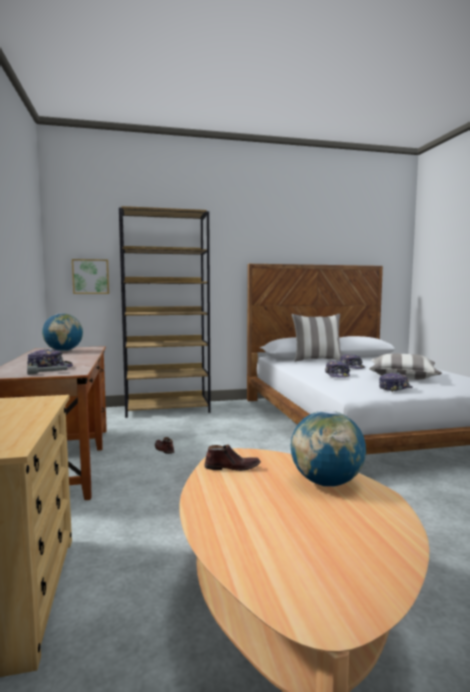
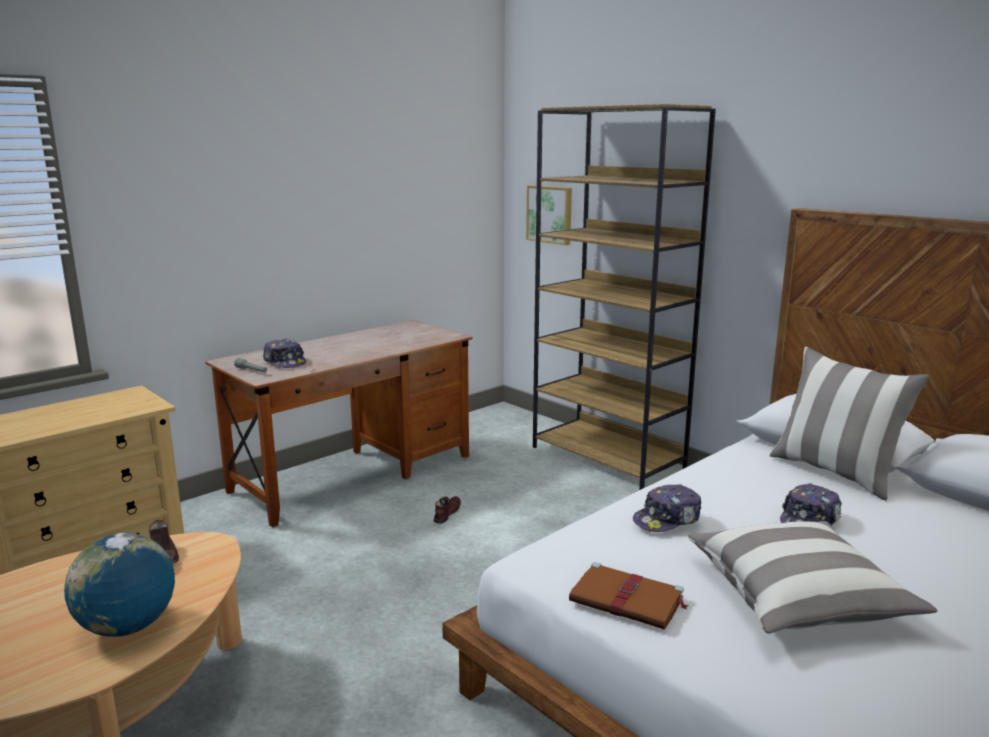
camera: 60 degrees right, 10 degrees up
globe [42,313,83,351] -> none
cap [379,372,413,392] -> brown book [569,562,688,629]

